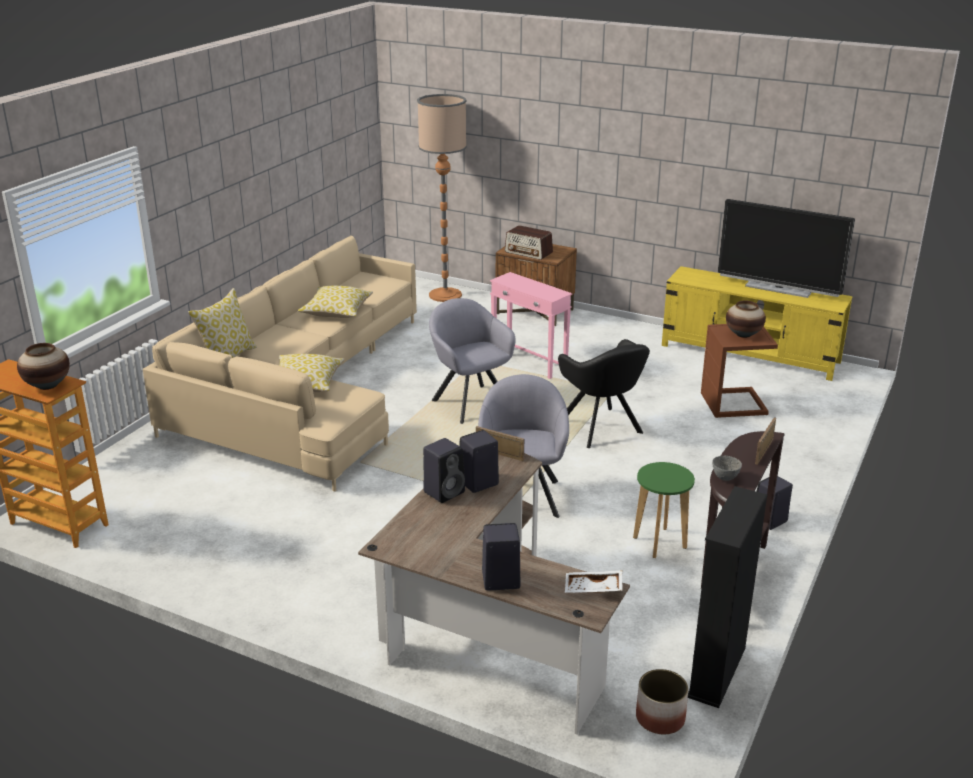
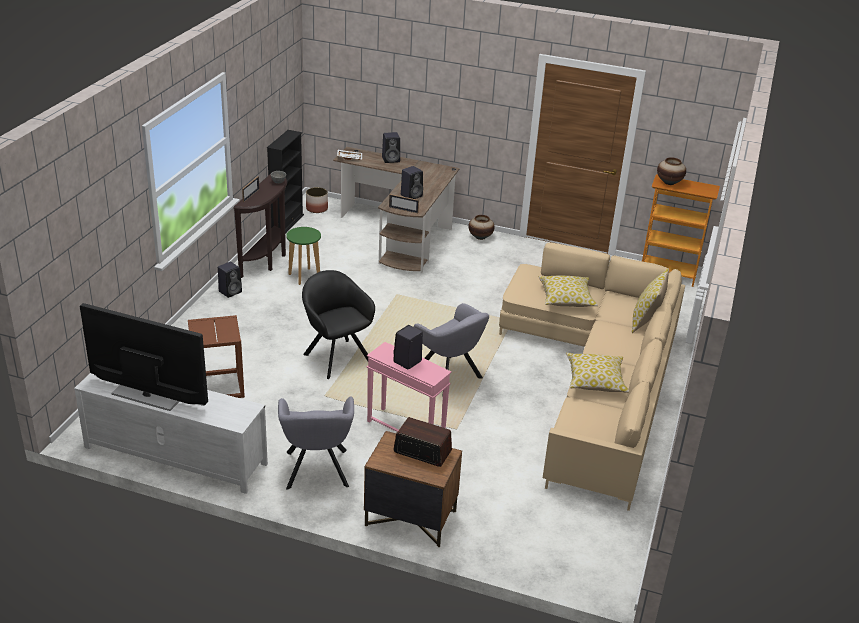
camera: 170 degrees right, 5 degrees up
floor lamp [417,94,467,302] -> none
black speaker [423,438,465,503] -> black speaker moved to [393,325,423,369]
grey armchair [478,374,569,518] -> grey armchair moved to [278,396,354,490]
yellow tv stand [662,266,852,381] -> white tv stand [74,373,268,494]
vase [726,301,766,338] -> vase moved to [469,215,495,240]

